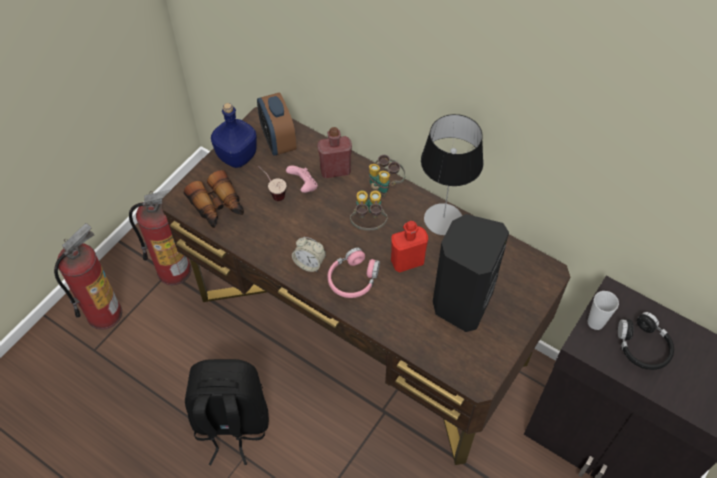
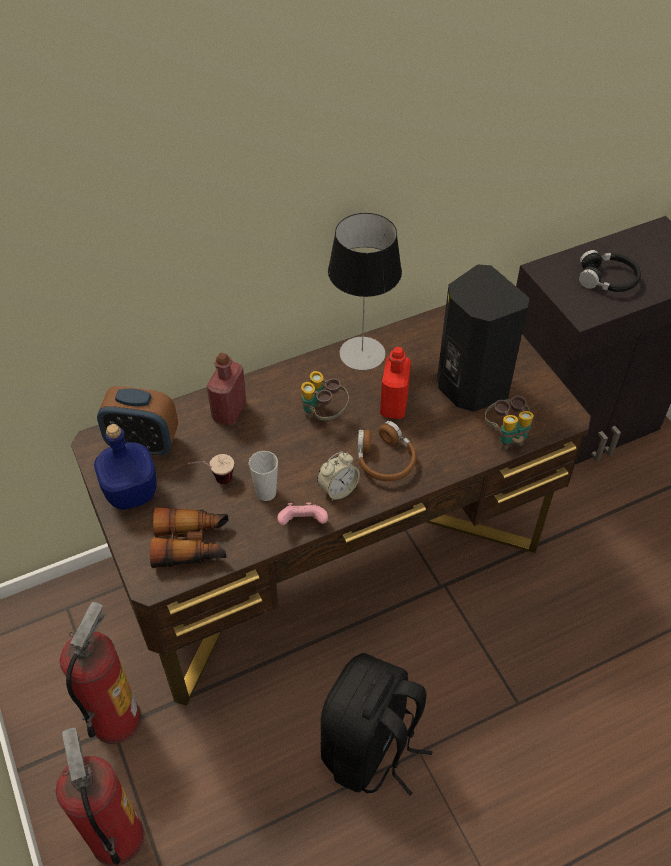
camera: 60 degrees left, 5 degrees down
pink game controller [286,166,318,193] -> pink game controller moved to [277,503,328,525]
pink headphones [328,247,380,298] -> brown headphones [358,421,416,481]
binoculars [369,155,405,198] -> binoculars moved to [484,396,534,450]
cup [588,291,619,330] -> cup moved to [249,451,278,501]

